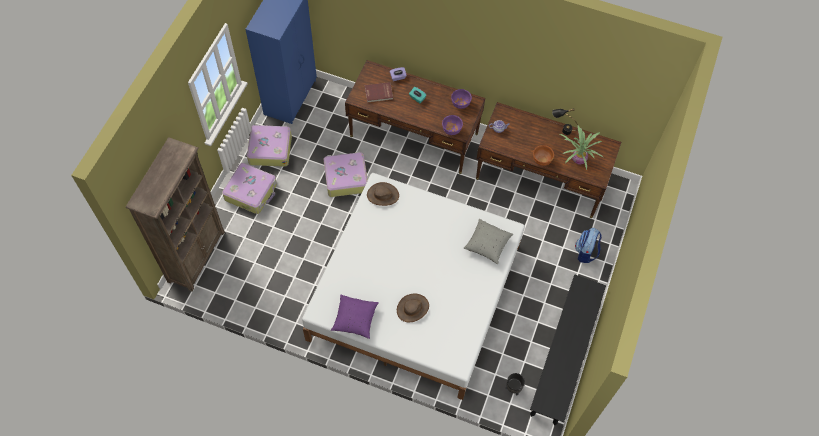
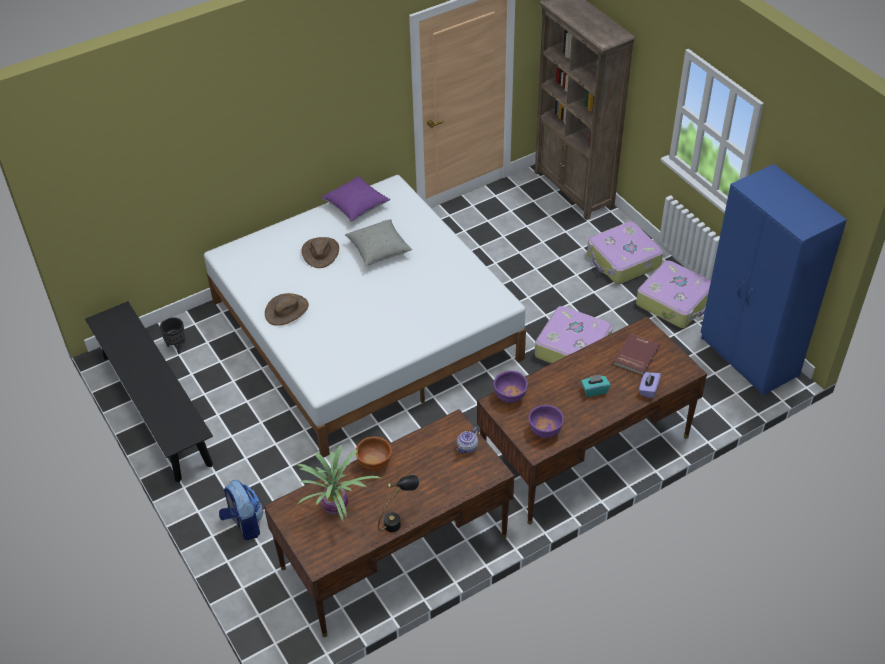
camera: 130 degrees right, 15 degrees down
brown hat [367,182,399,206] -> brown hat moved to [265,293,309,326]
grey pillow [463,219,513,264] -> grey pillow moved to [345,219,412,266]

